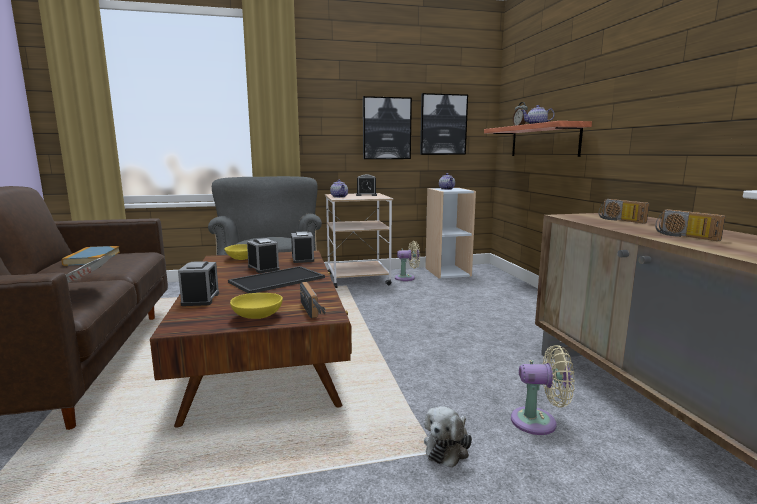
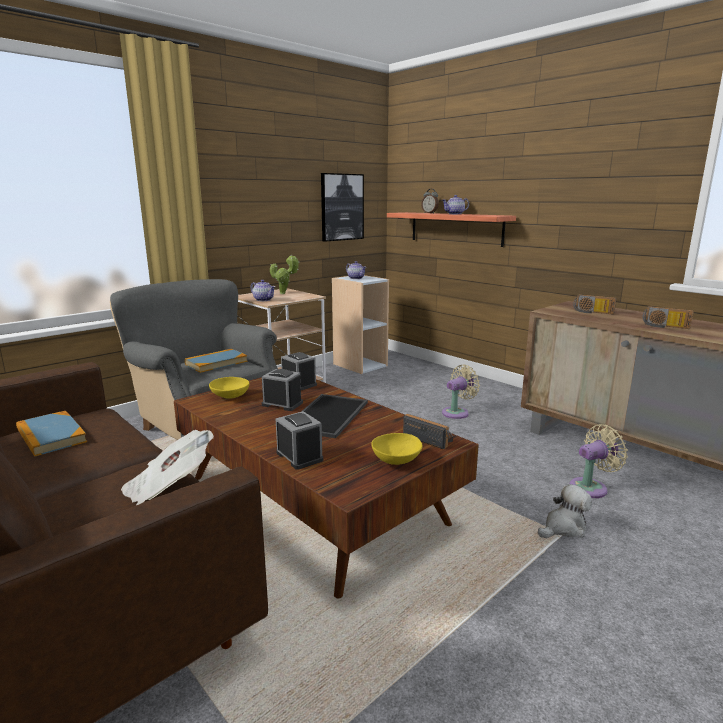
camera: 30 degrees left, 5 degrees up
alarm clock [356,174,377,196] -> potted plant [270,255,299,294]
picture [363,96,412,159] -> none
beige fan [395,241,420,281] -> beige fan moved to [442,365,480,419]
plush toy [424,406,472,468] -> plush toy turned 120 degrees counterclockwise [538,484,592,538]
none -> book [185,349,247,373]

